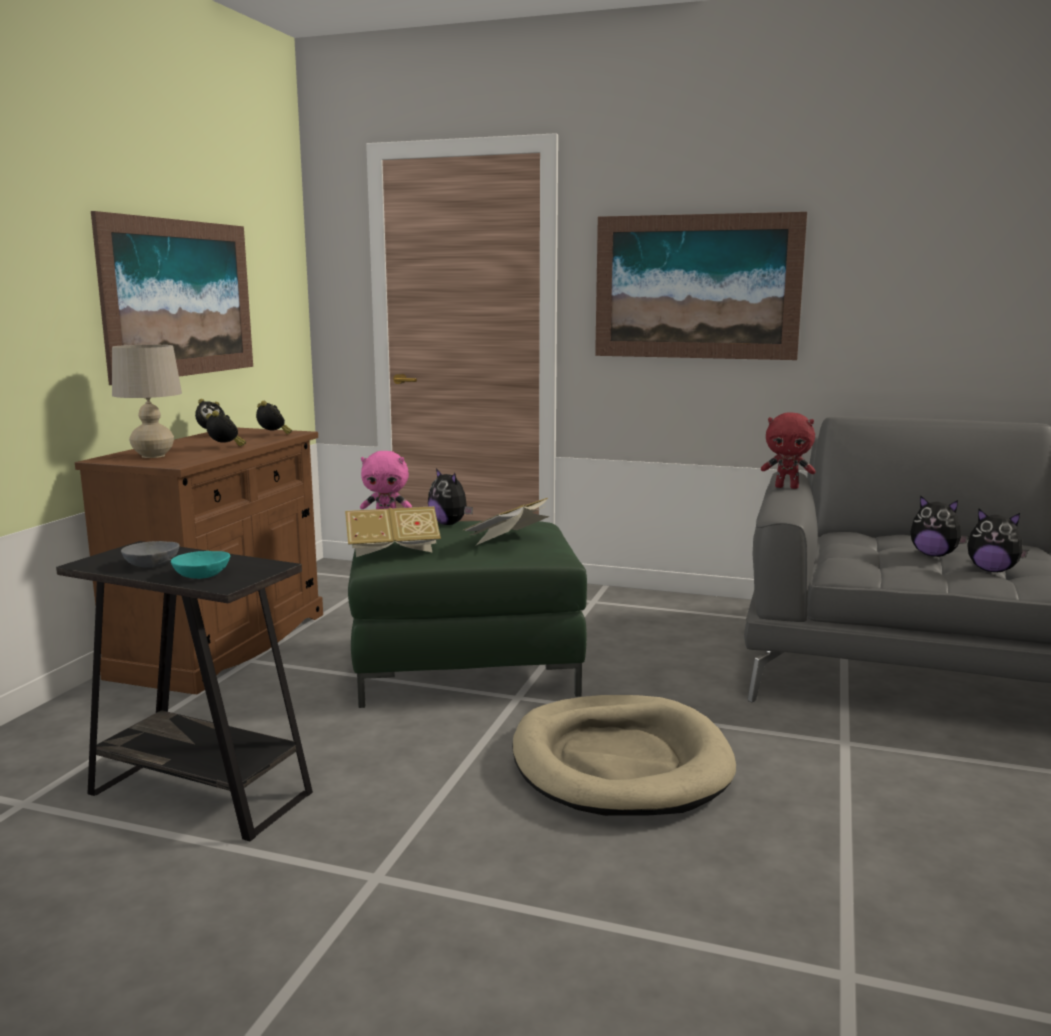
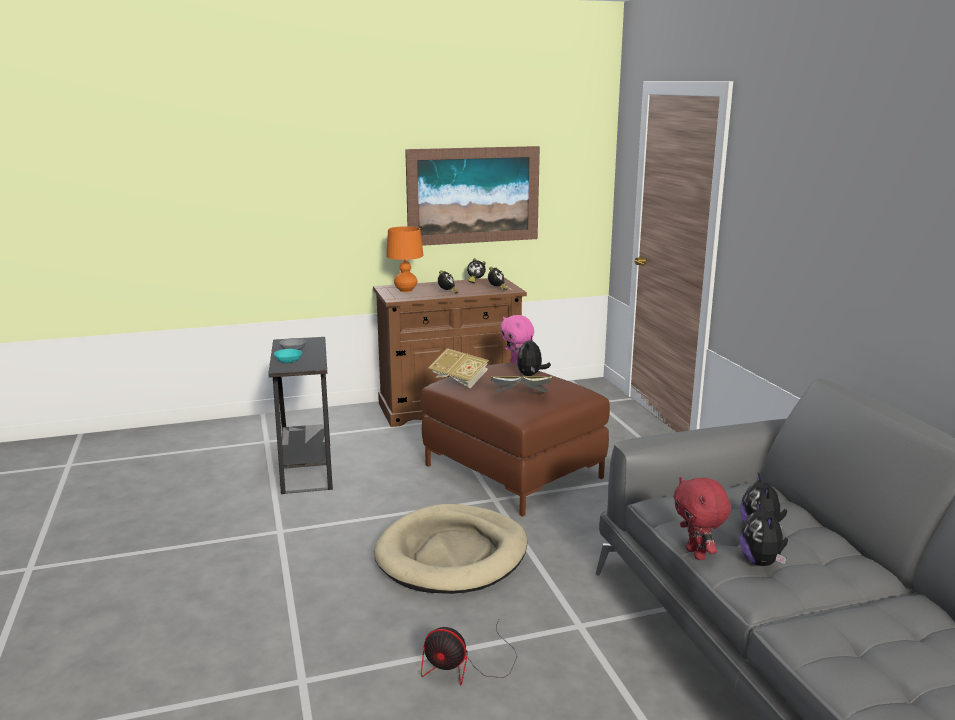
camera: 55 degrees right, 5 degrees up
beige table lamp [112,345,182,458] -> orange table lamp [386,226,423,292]
green ottoman [348,521,587,708] -> brown ottoman [420,363,610,517]
picture [595,212,807,360] -> none
red plush toy [761,413,816,489] -> red plush toy moved to [674,477,731,560]
none -> fan [421,620,517,686]

